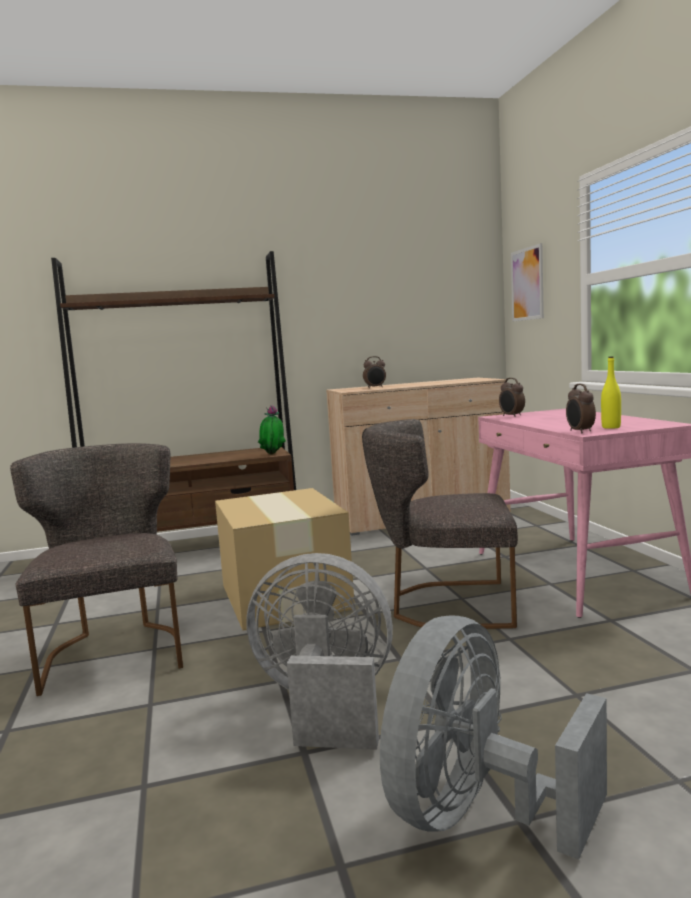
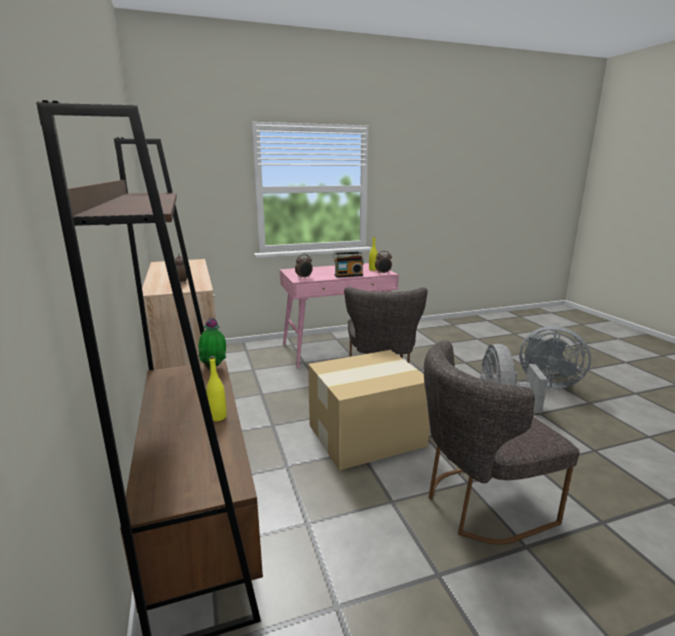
camera: 95 degrees left, 10 degrees up
picture [511,243,544,322] -> none
none -> yellow bottle [206,356,226,421]
none -> radio [333,251,364,278]

